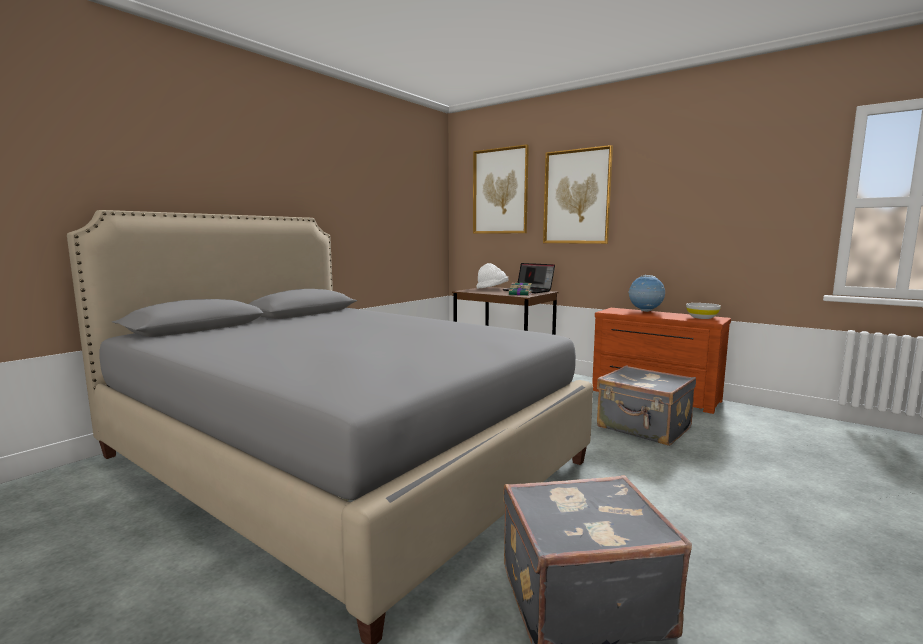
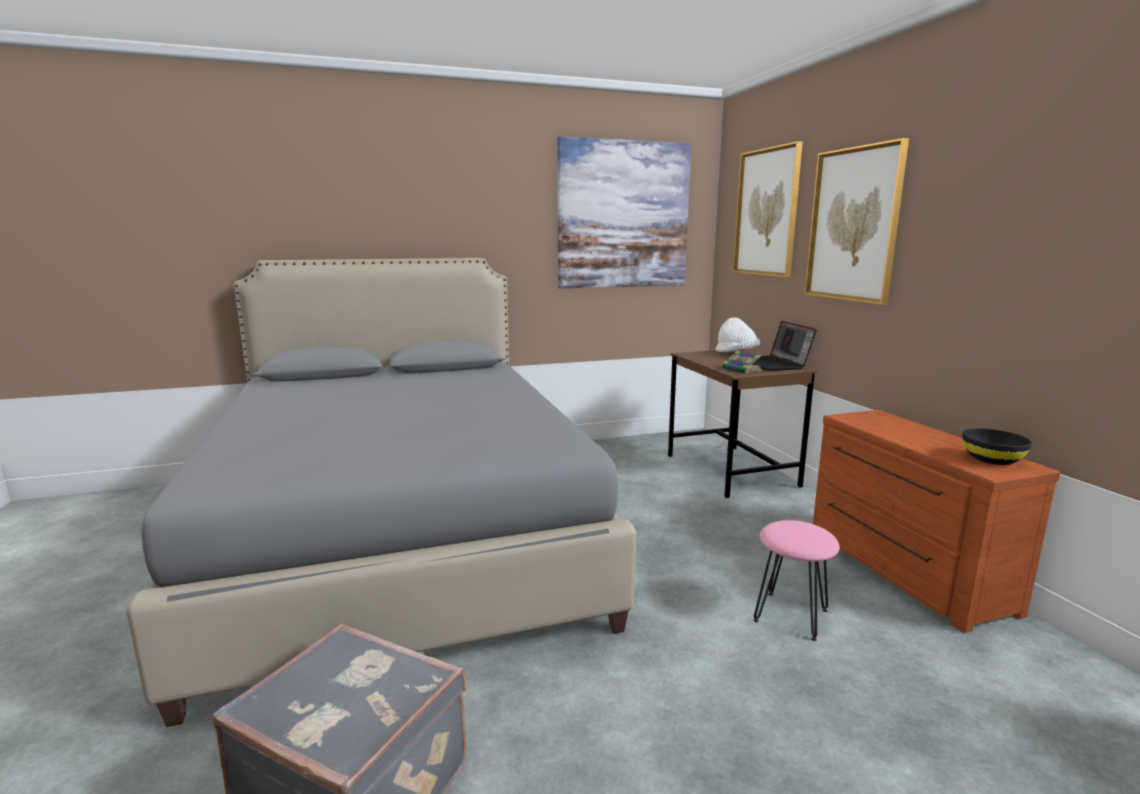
camera: 35 degrees right, 5 degrees up
grey suitcase [597,365,696,446] -> pink stool [753,520,840,641]
globe [628,275,665,312] -> none
white bowl [686,303,721,319] -> black bowl [962,428,1032,465]
none -> picture [557,136,691,288]

